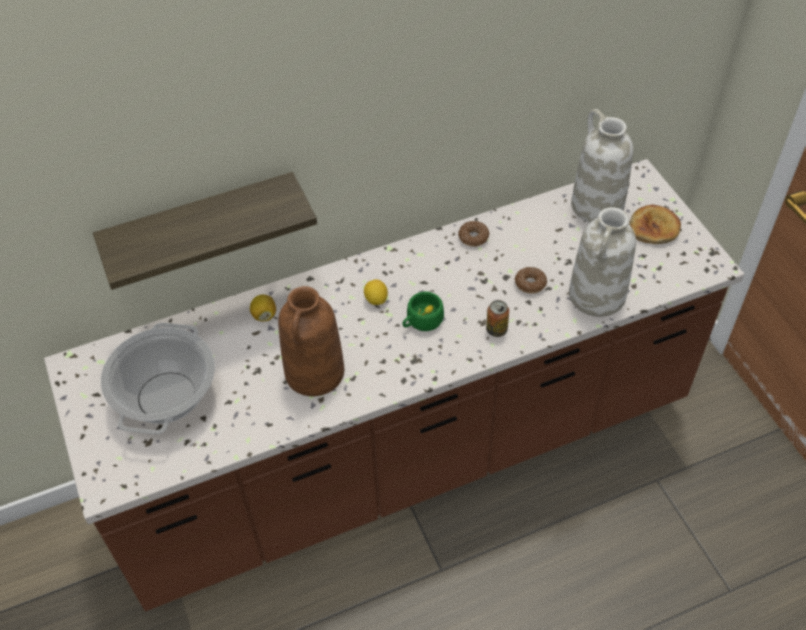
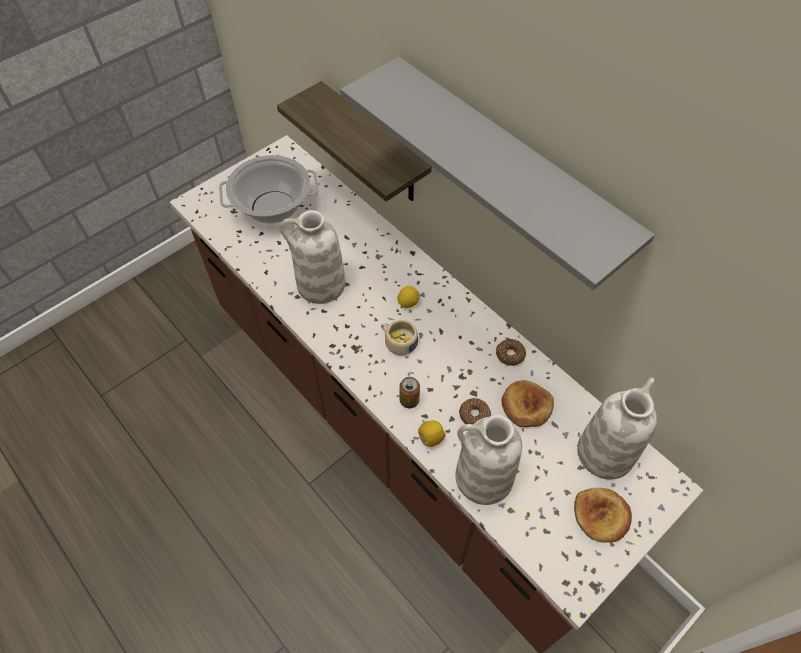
camera: 70 degrees right, 5 degrees up
lemon [250,294,276,322] -> lemon moved to [418,420,445,447]
brown vase [278,286,344,396] -> white vase [280,210,346,304]
green cup [402,292,444,331] -> beige cup [381,320,418,355]
none -> grey shelf [340,57,655,290]
none -> bread [501,380,554,427]

